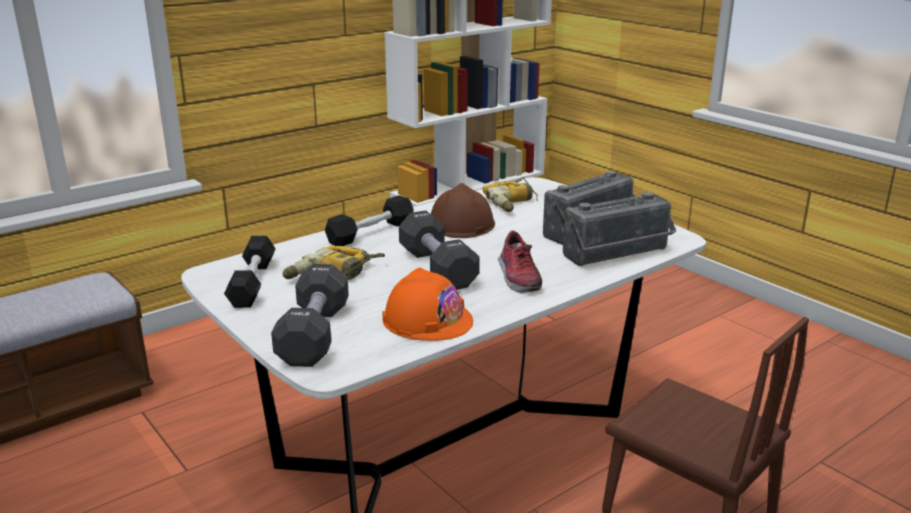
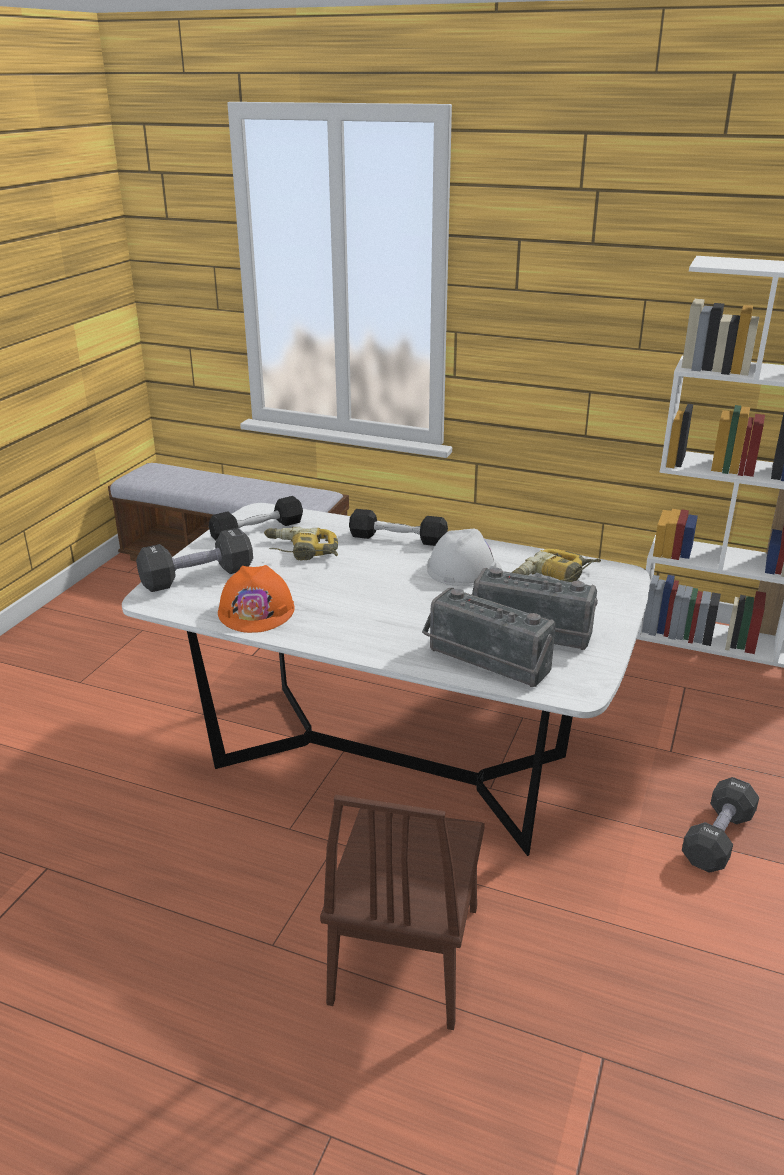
camera: 60 degrees right, 5 degrees up
black dumbbell [399,210,480,290] -> black dumbbell moved to [682,777,759,873]
brown hard hat [431,183,495,238] -> white hard hat [427,529,502,586]
shoe [498,231,542,293] -> none

